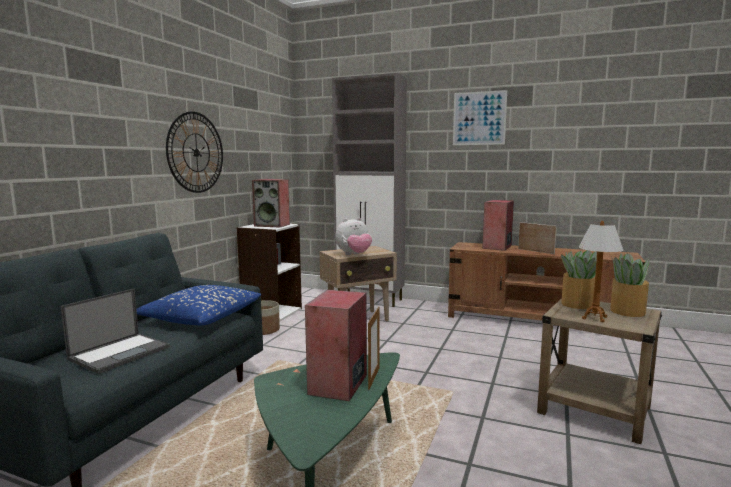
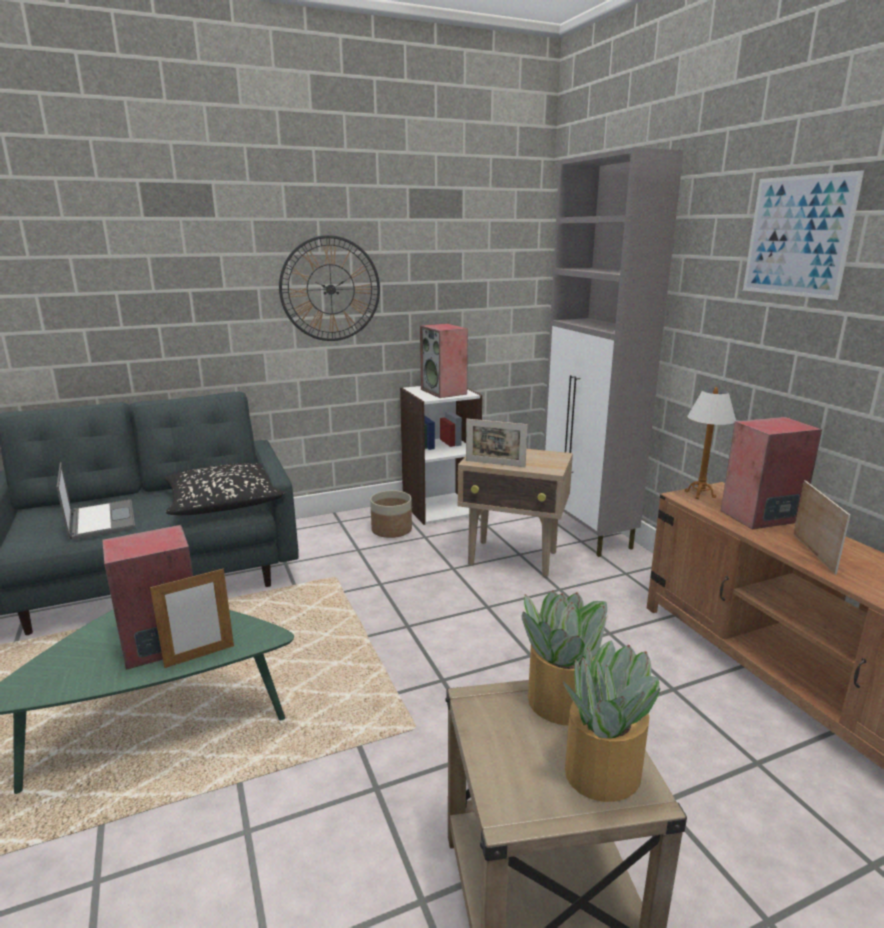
camera: 45 degrees right, 10 degrees up
laptop [60,289,170,374] -> laptop turned 105 degrees counterclockwise [56,462,136,541]
blue pillow [136,285,261,325] -> black pillow [164,463,286,515]
plush toy [335,218,372,255] -> picture frame [466,419,528,467]
table lamp [579,221,623,322] -> table lamp moved to [685,387,736,499]

